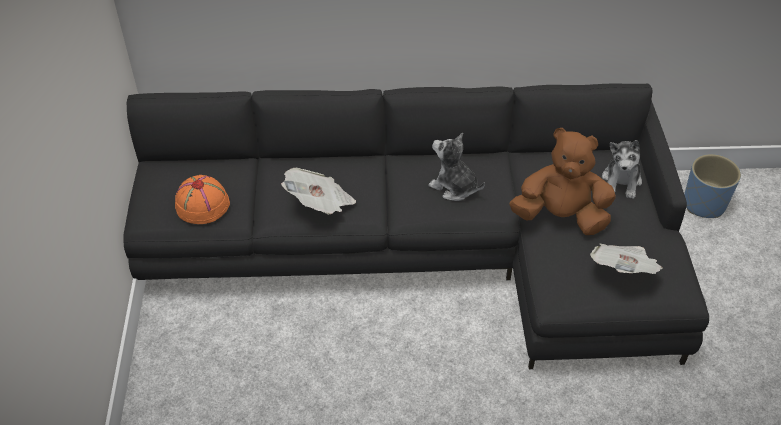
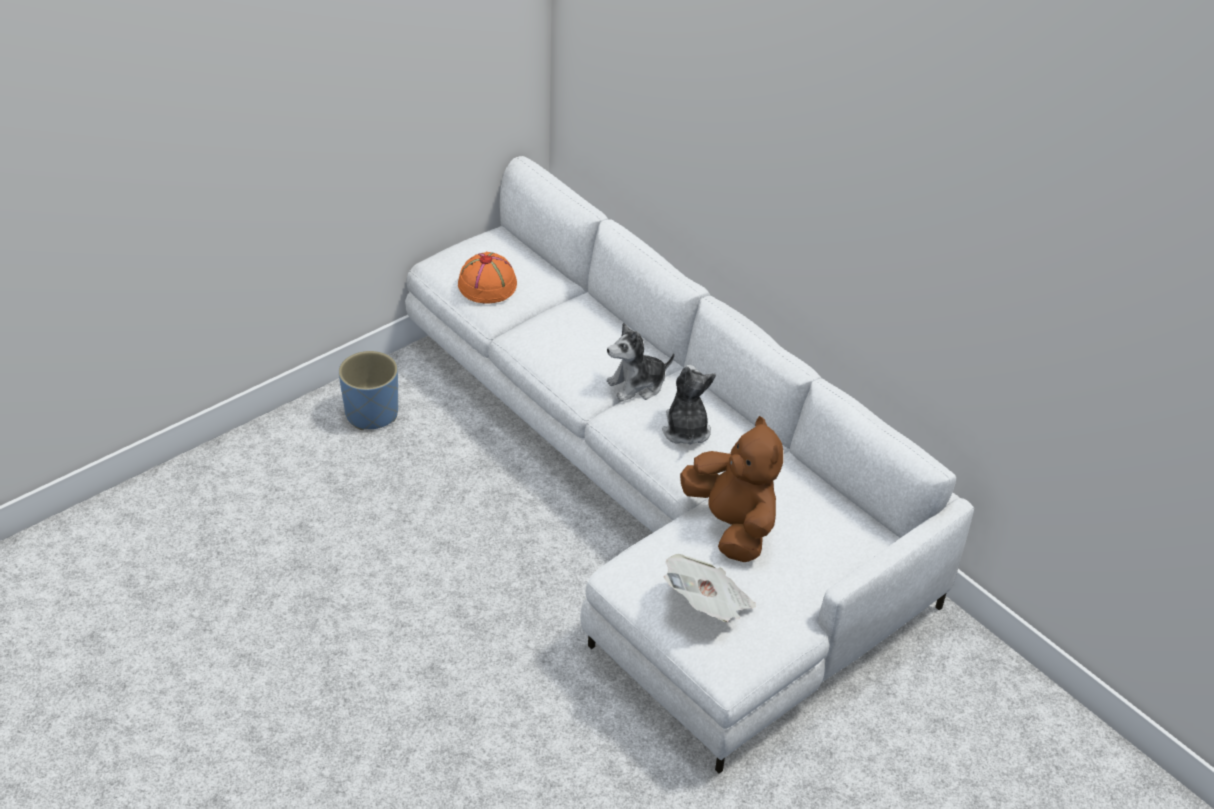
camera: 50 degrees right, 5 degrees down
black sofa [123,84,709,369] -> white sofa [405,156,974,774]
newspaper [281,167,356,214] -> none
plush toy [602,140,642,199] -> plush toy moved to [607,323,675,402]
blue planter [684,154,741,218] -> blue planter moved to [339,351,398,430]

